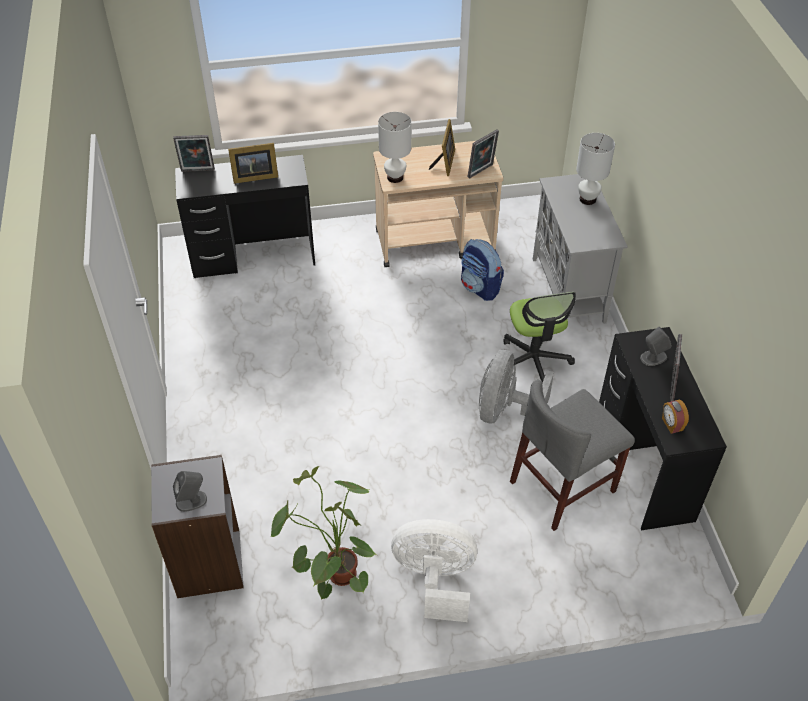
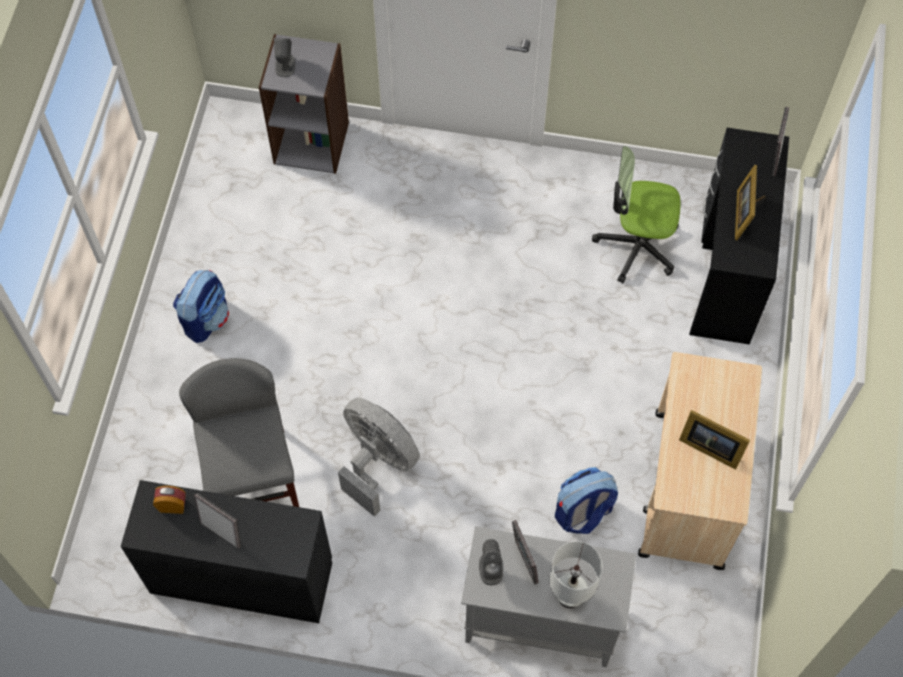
camera: 110 degrees right, 15 degrees up
potted plant [271,466,377,599] -> none
white table lamp [378,112,412,183] -> none
white fan [391,519,477,622] -> backpack [173,270,229,343]
picture frame [468,129,499,179] -> picture frame moved to [512,520,538,584]
office chair [503,292,576,383] -> office chair moved to [592,146,680,283]
grey speaker [640,327,672,366] -> grey speaker moved to [479,539,503,585]

